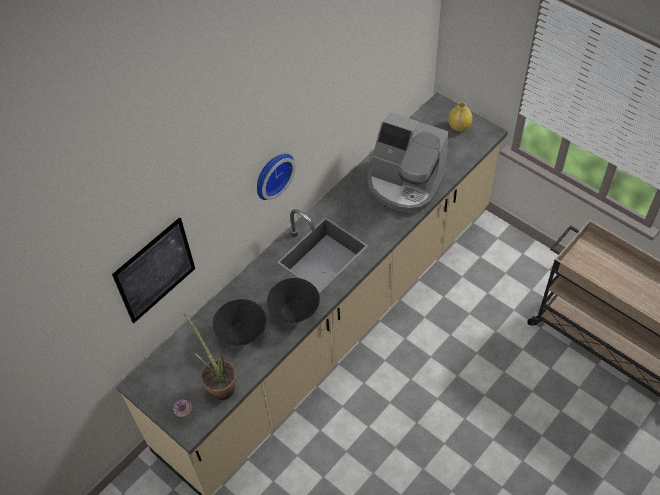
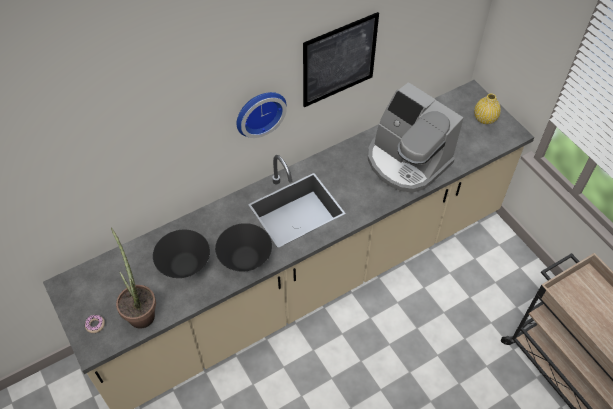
camera: 15 degrees right, 0 degrees up
picture [112,217,195,323] -> picture moved to [303,12,379,107]

